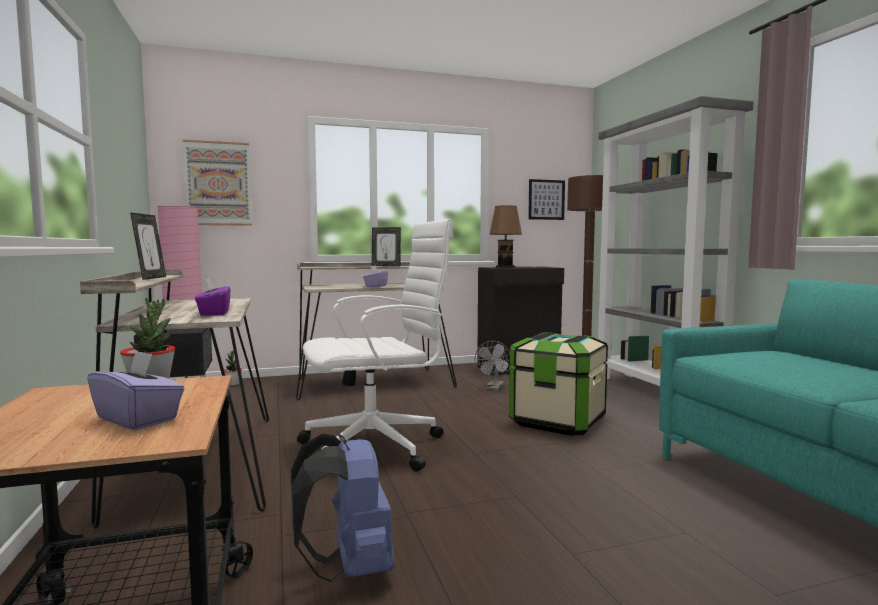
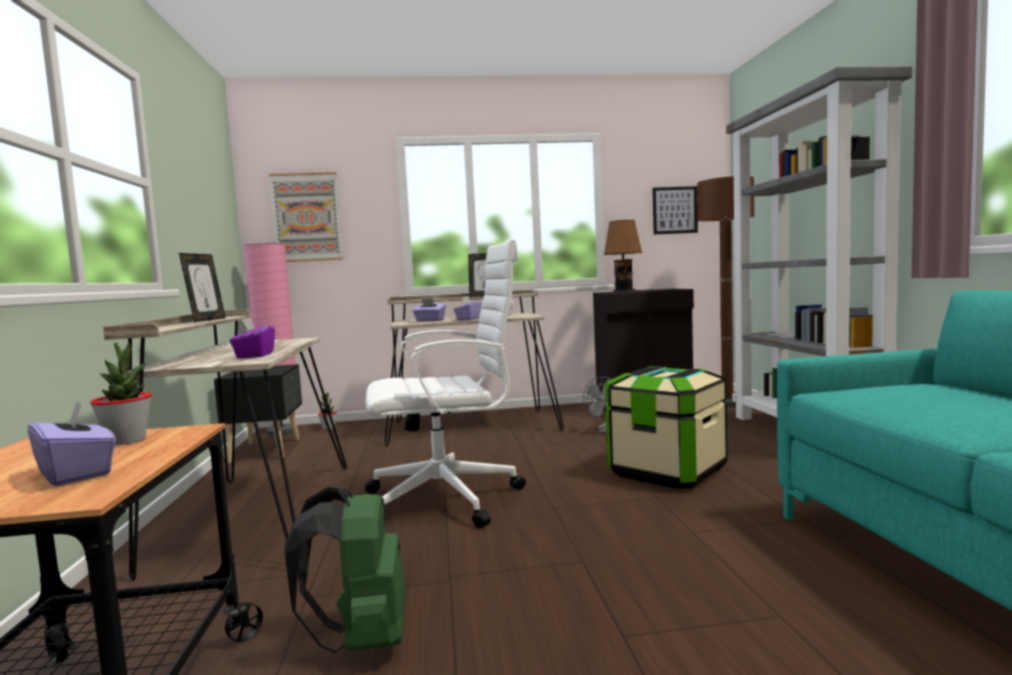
camera: 10 degrees right, 0 degrees up
blue backpack [291,432,395,582] -> green backpack [284,486,406,653]
none -> purple tissue box [413,298,446,322]

